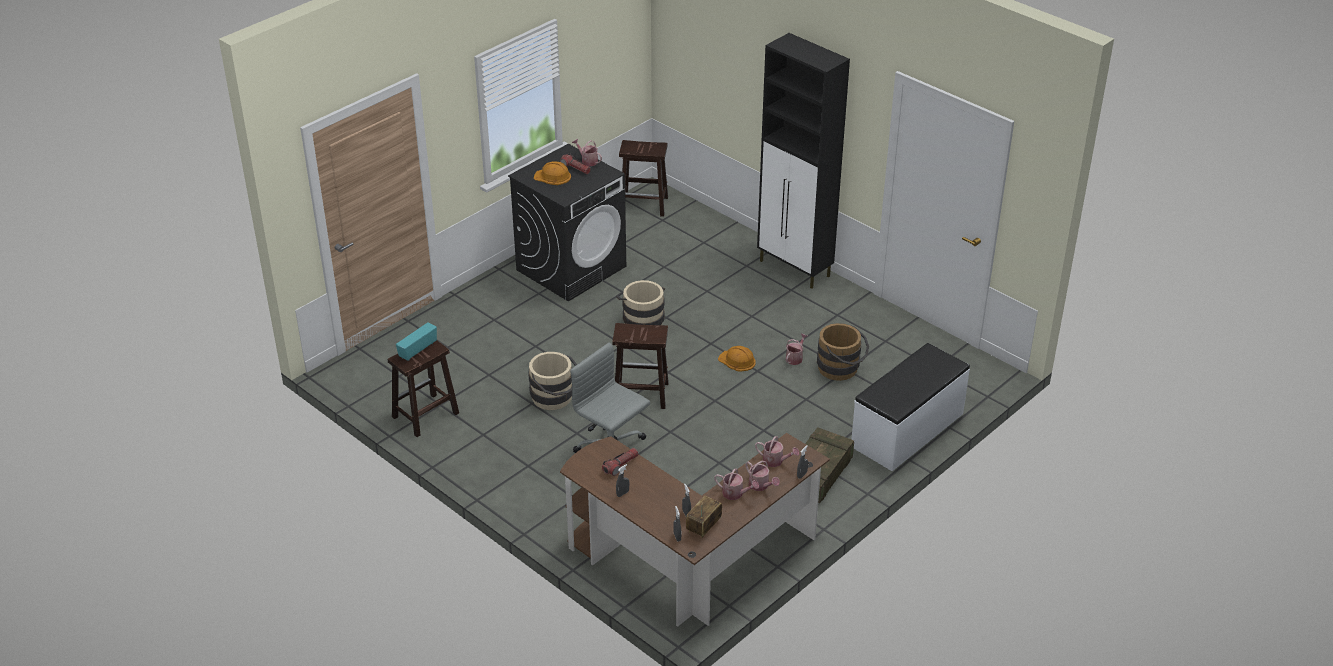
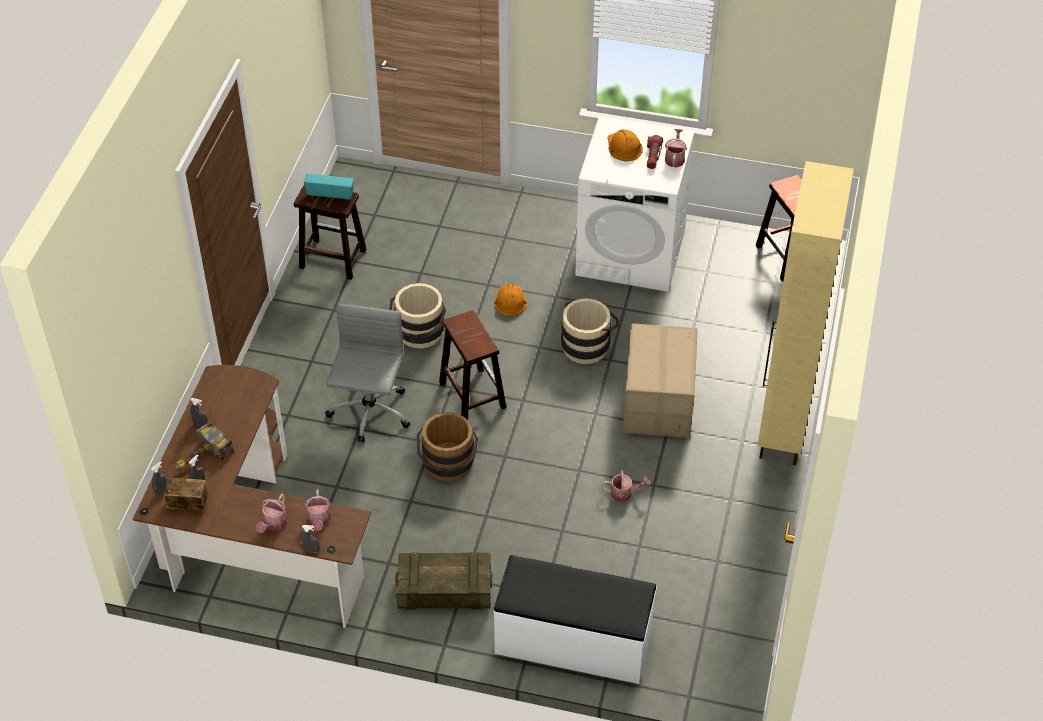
camera: 60 degrees right, 10 degrees up
black washing machine [508,144,626,301] -> white washing machine [575,116,695,292]
flashlight [602,448,638,476] -> none
watering can [714,469,759,500] -> none
orange hard hat [718,346,756,371] -> orange hard hat moved to [494,284,527,316]
black cabinet [757,33,850,289] -> beige cabinet [758,161,854,465]
brown bucket [817,323,869,381] -> brown bucket moved to [417,412,478,481]
none -> hammer [175,421,234,471]
none -> cardboard box [623,323,698,438]

